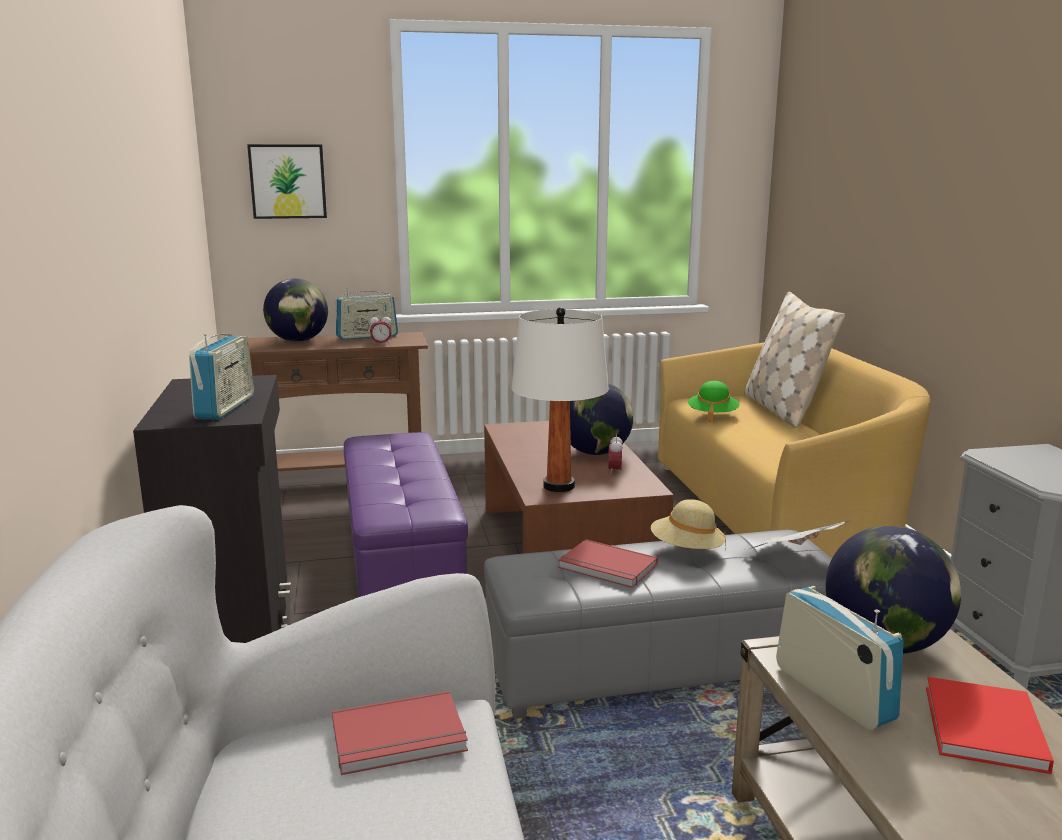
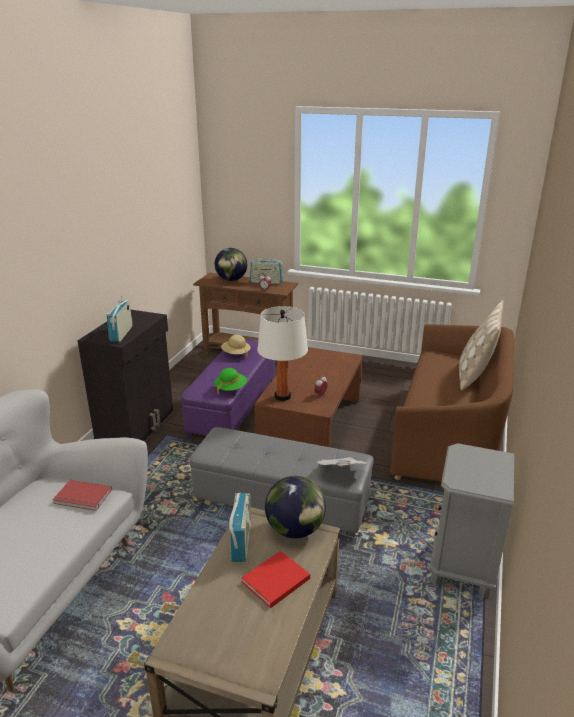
camera: 30 degrees right, 10 degrees up
radio [189,334,254,420] -> radio turned 150 degrees clockwise [106,296,133,342]
picture [247,144,327,219] -> none
red book [558,539,658,588] -> none
globe [570,383,633,455] -> none
beige hat [651,499,726,549] -> beige hat moved to [221,335,251,358]
yellow sofa [658,342,931,558] -> brown sofa [390,324,514,482]
green hat [688,381,739,423] -> green hat moved to [214,368,247,394]

